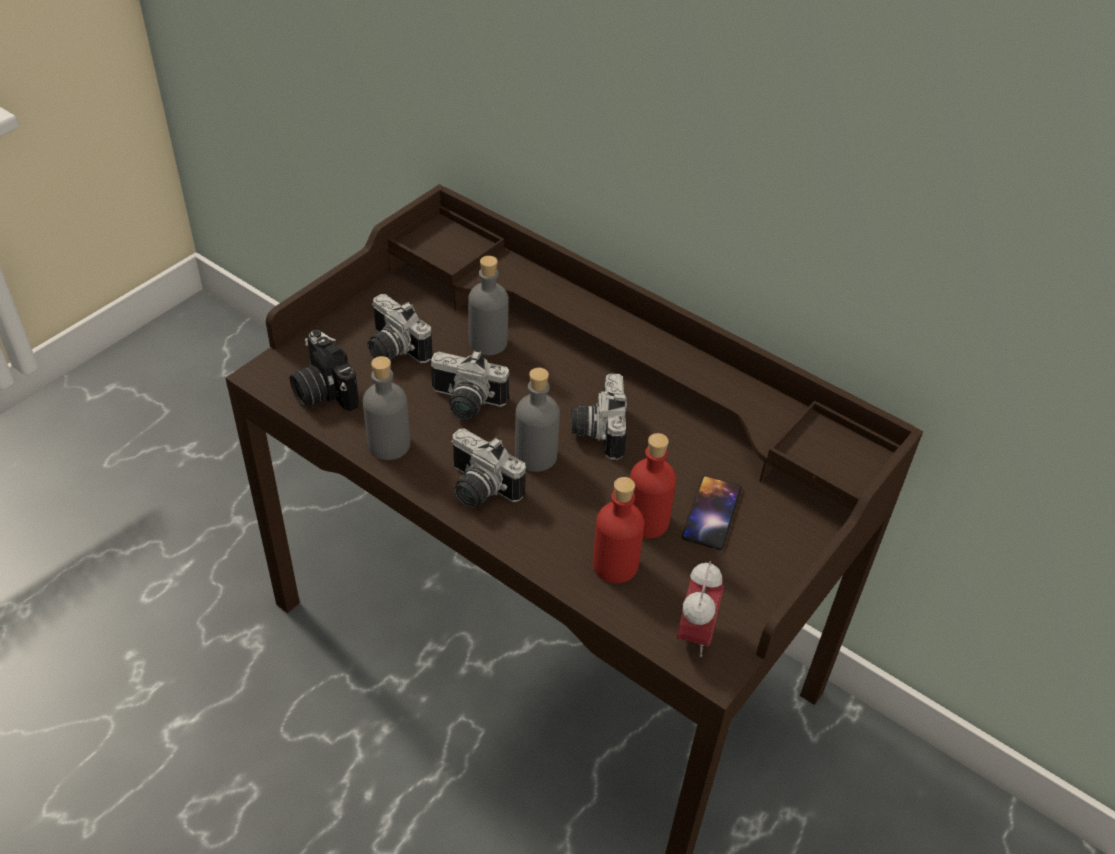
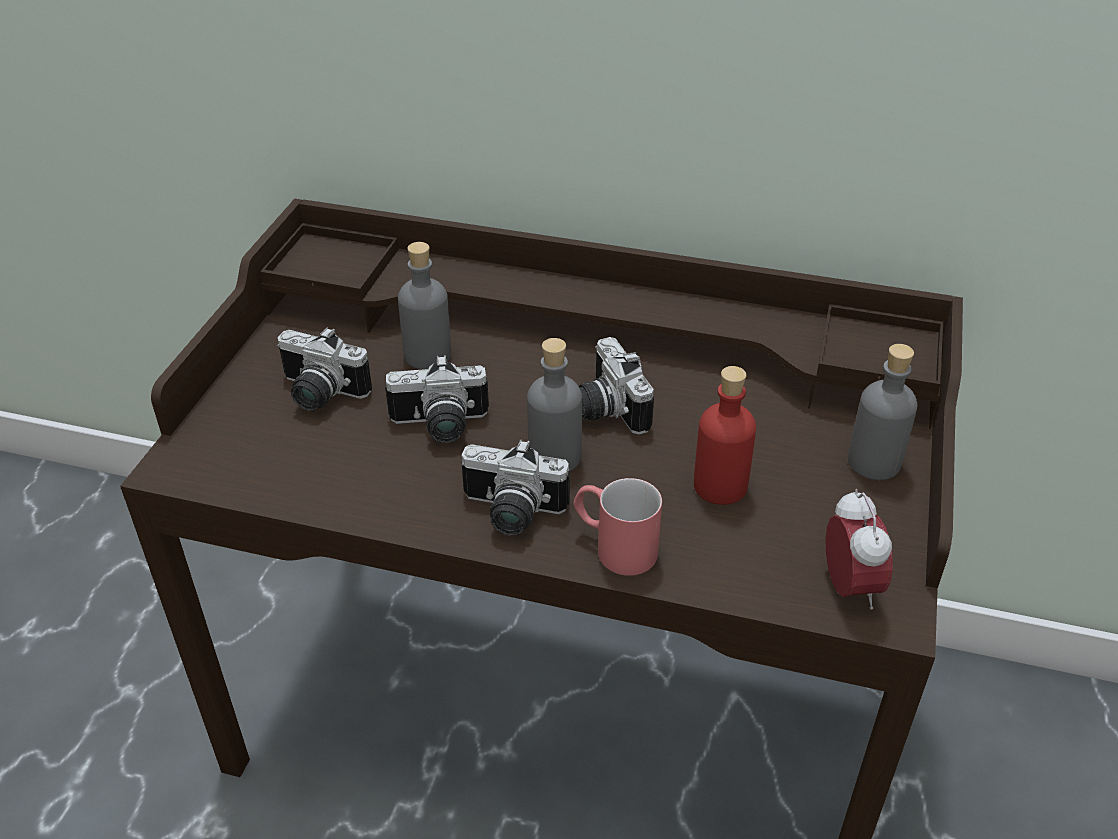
camera: 20 degrees left, 5 degrees down
camera [290,330,359,411] -> none
grey bottle [363,356,410,460] -> grey bottle moved to [848,344,918,480]
red bottle [593,477,644,583] -> none
phone [682,476,742,550] -> none
none -> red mug [573,478,662,576]

